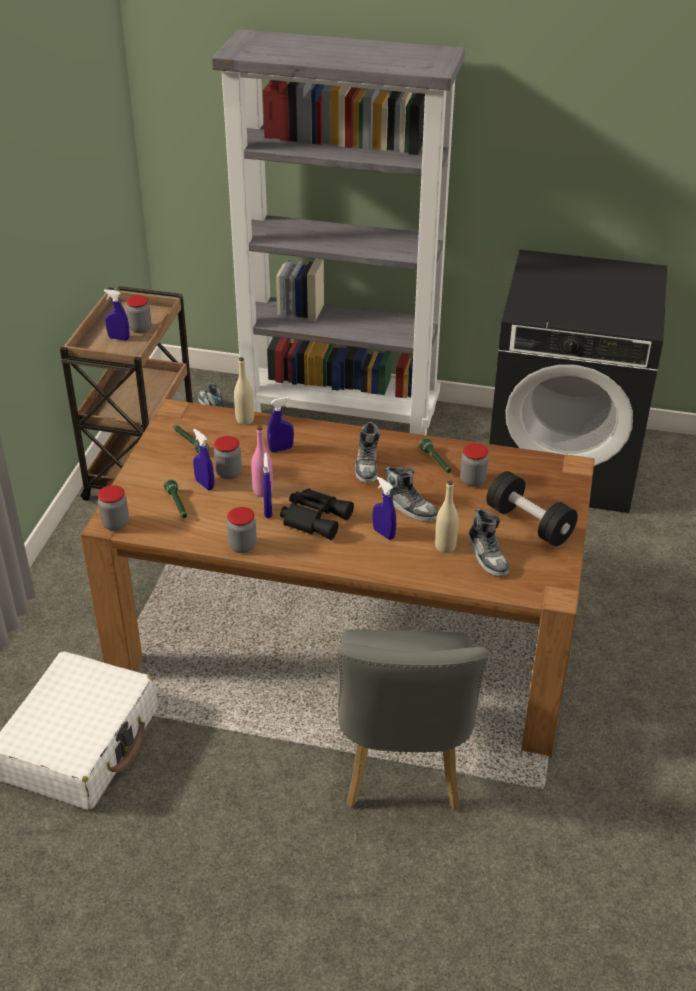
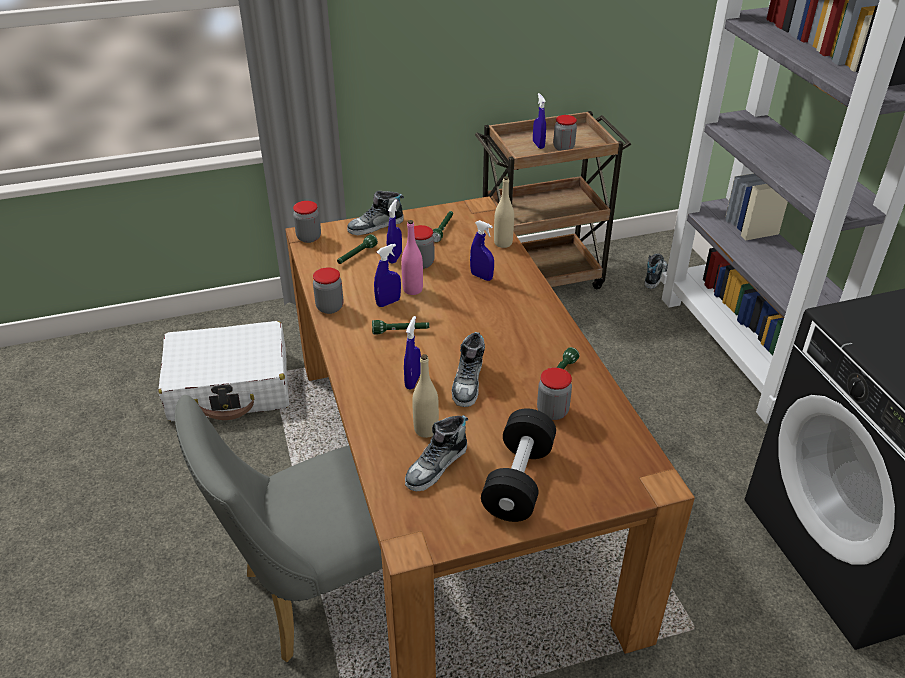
camera: 60 degrees right, 0 degrees up
black binoculars [280,488,354,540] -> green flashlight [372,320,429,334]
shoe [355,422,380,483] -> shoe moved to [347,191,404,235]

